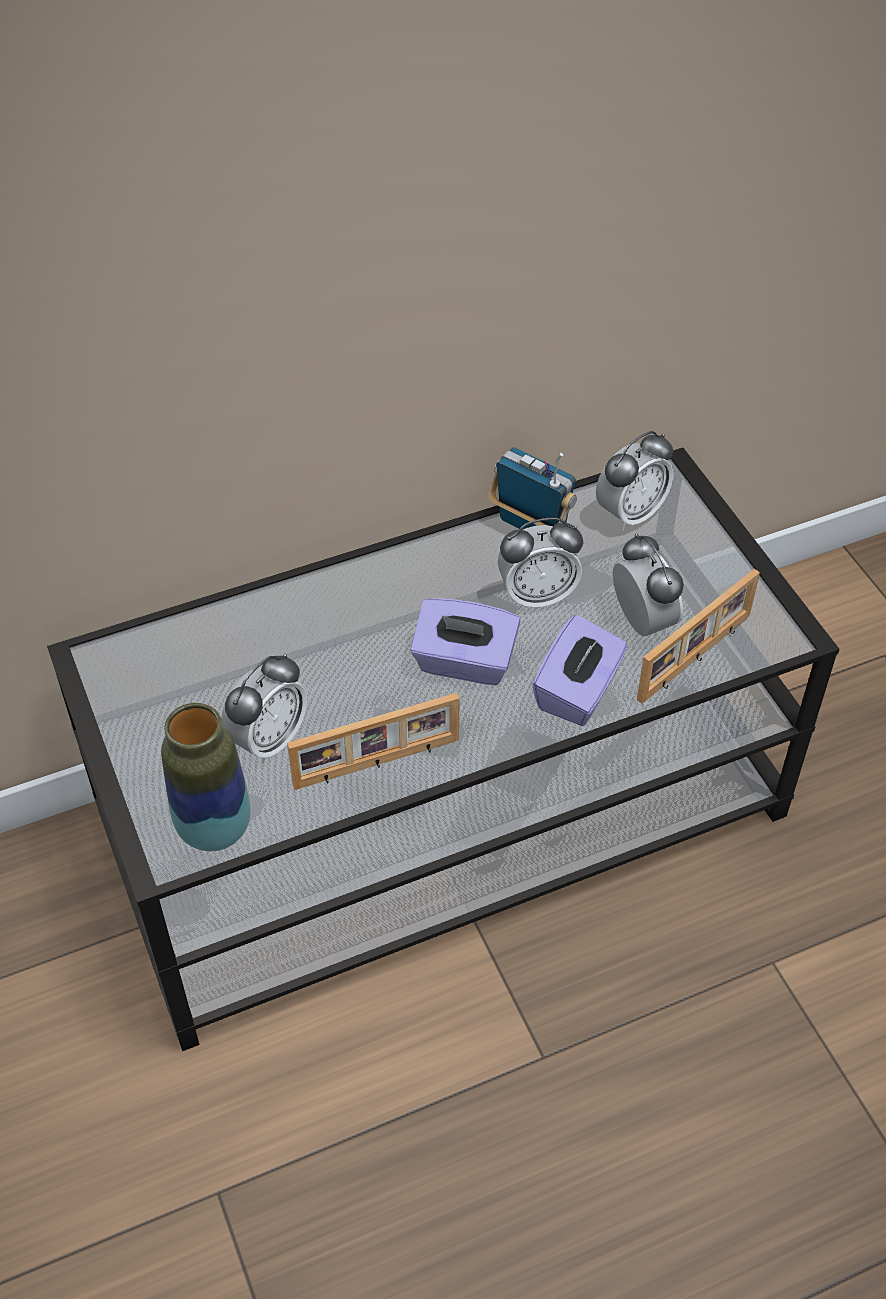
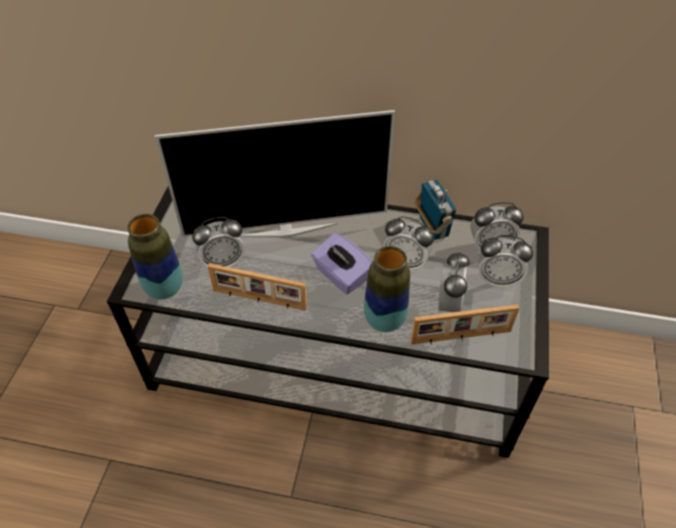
camera: 35 degrees right, 0 degrees up
purple tissue box [532,614,628,726] -> vase [364,246,410,332]
none -> television [155,110,395,237]
none -> alarm clock [479,235,533,288]

